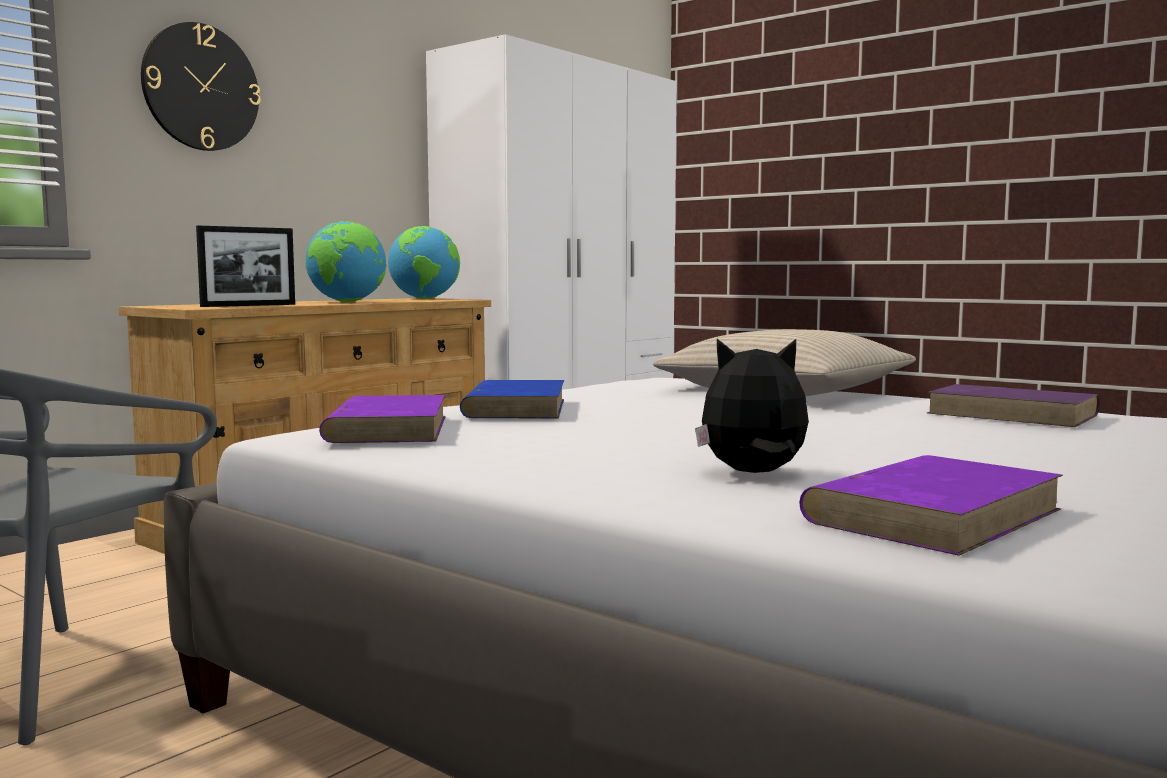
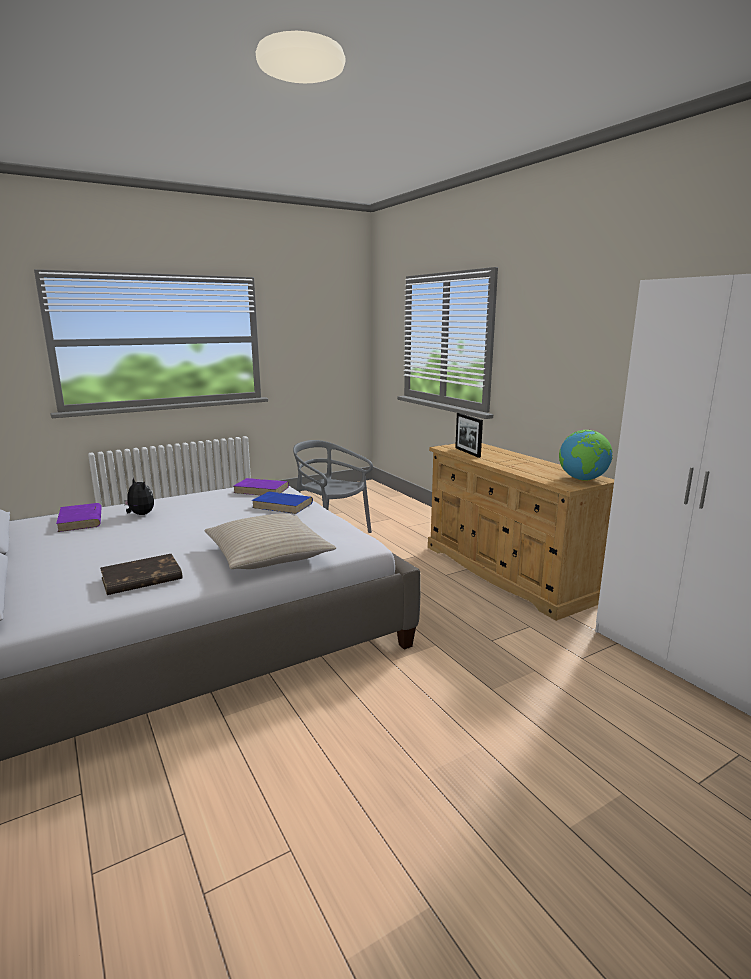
camera: 110 degrees right, 10 degrees up
wall clock [141,22,261,151] -> none
globe [306,221,387,302] -> none
plush toy [695,339,809,473] -> plush toy turned 75 degrees counterclockwise [124,478,154,515]
purple book [927,384,1100,427] -> brown book [100,554,183,595]

